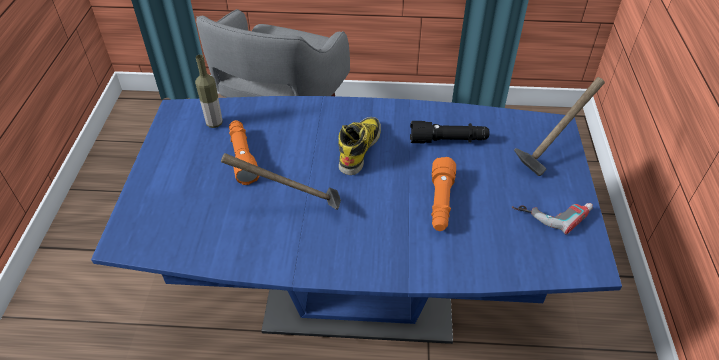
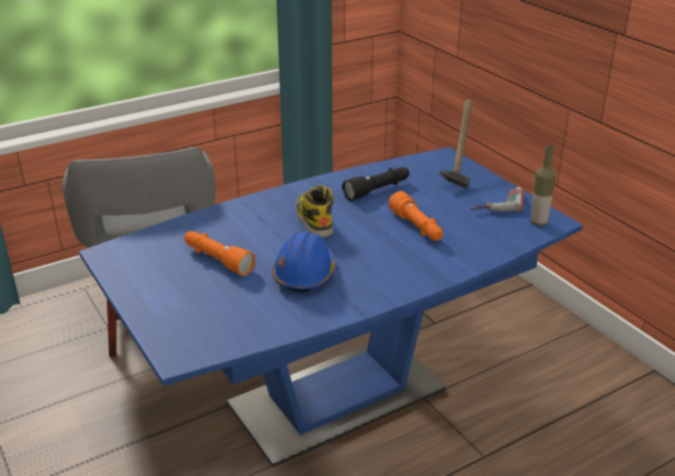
camera: 35 degrees left, 15 degrees down
bottle [195,55,223,128] -> bottle moved to [530,145,556,226]
hammer [221,153,341,210] -> blue hard hat [272,231,335,292]

